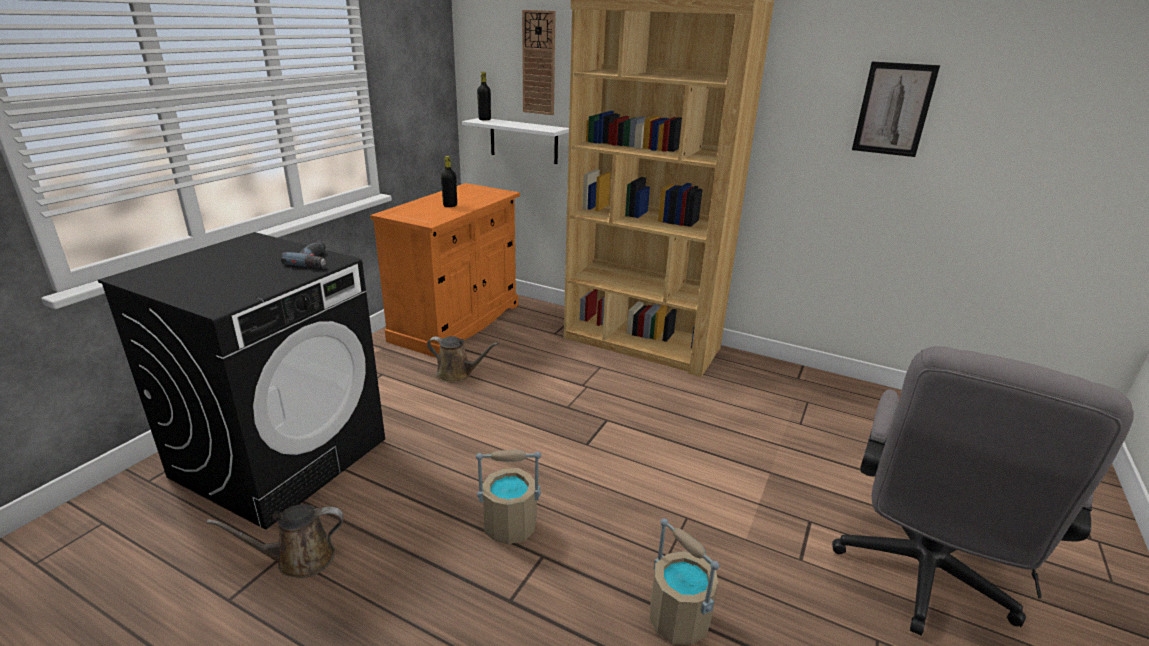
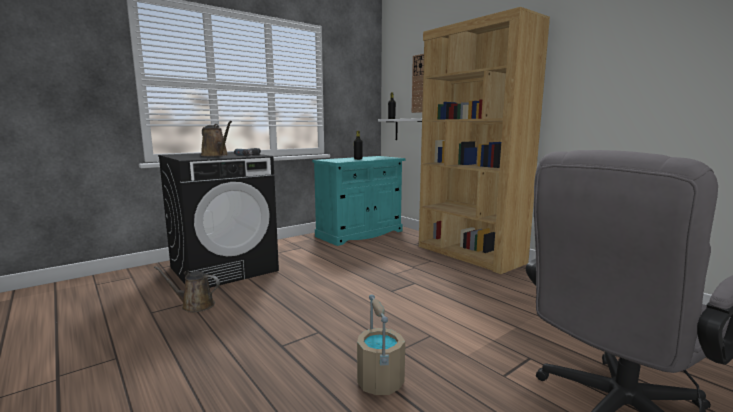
camera: 25 degrees right, 15 degrees down
orange cabinet [370,183,520,358] -> turquoise cabinet [312,156,405,246]
brown watering can [427,336,499,383] -> brown watering can moved to [201,121,232,157]
beige bucket [476,450,541,545] -> none
picture [852,62,940,157] -> none

